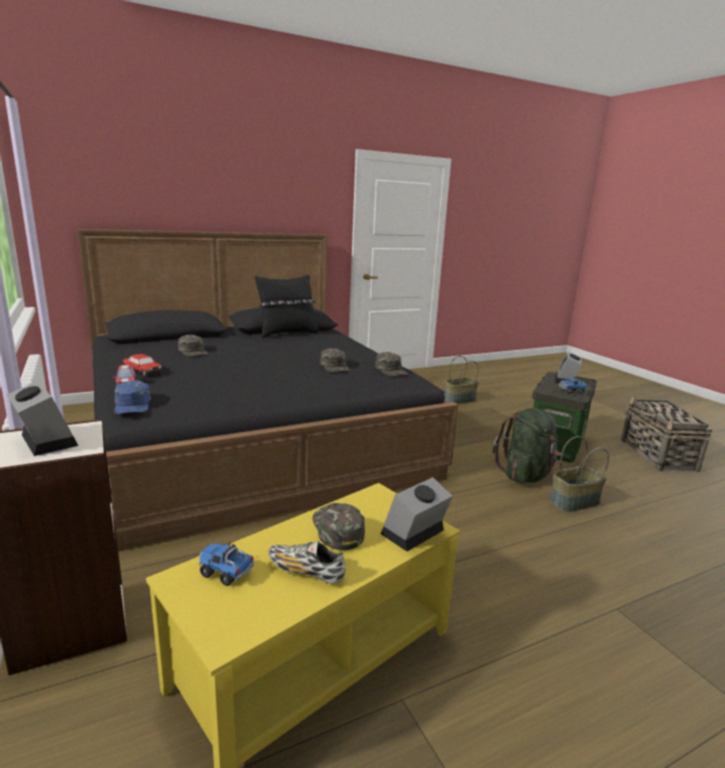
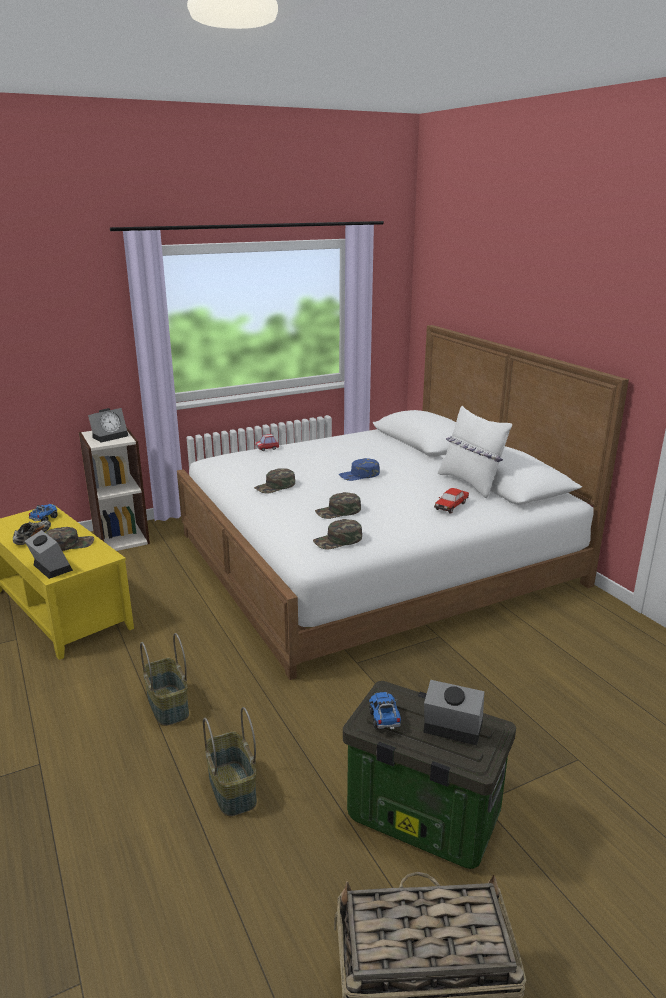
camera: 90 degrees right, 5 degrees up
black bed [77,229,458,552] -> white bed [177,325,629,680]
blue cap [114,380,151,414] -> blue cap moved to [339,458,380,481]
toy car [123,354,163,377] -> toy car moved to [434,488,469,514]
green cap [178,335,208,357] -> green cap moved to [254,468,295,494]
black pillow [255,275,318,338] -> white pillow [438,406,512,498]
basket [444,356,479,404] -> basket moved to [140,633,189,726]
green backpack [493,408,561,483] -> none

